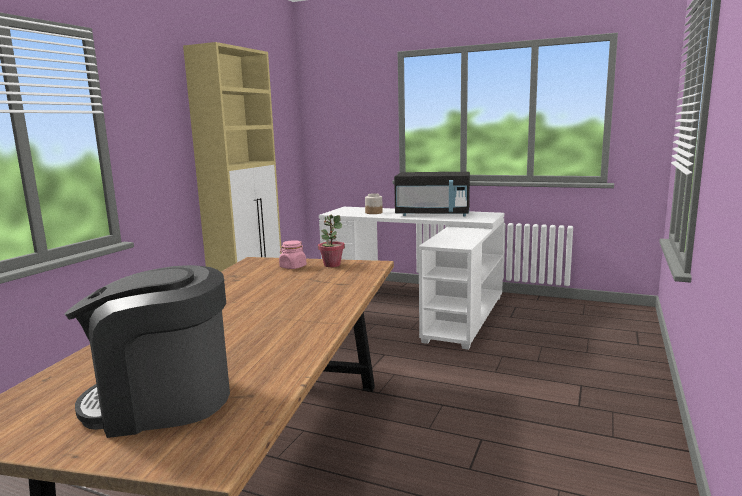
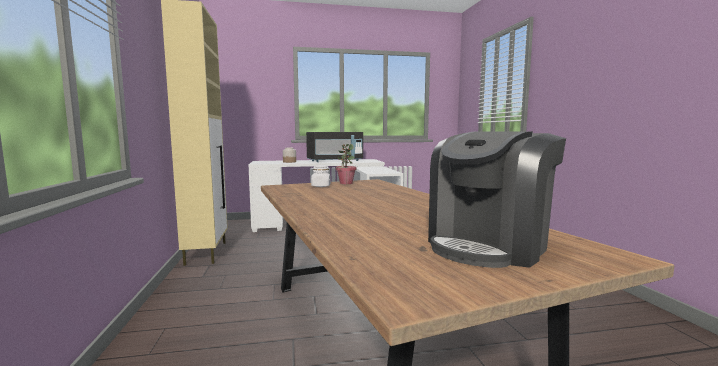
camera: 35 degrees left, 5 degrees down
pink jar [279,240,306,269] -> white jar [311,165,331,187]

